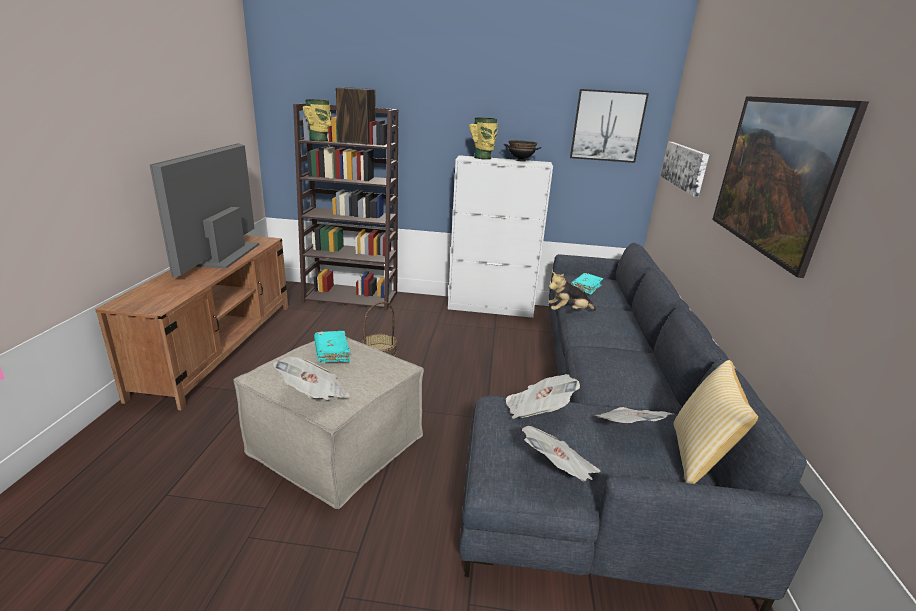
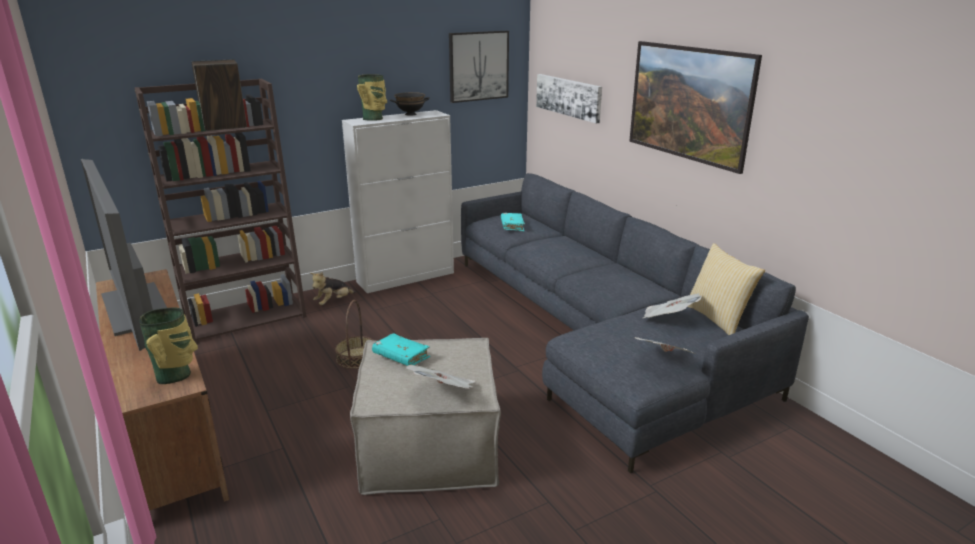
camera: 35 degrees left, 0 degrees up
vase [303,99,332,142] -> vase moved to [139,307,198,384]
newspaper [506,374,580,419] -> none
plush toy [548,271,597,311] -> plush toy moved to [310,272,356,305]

